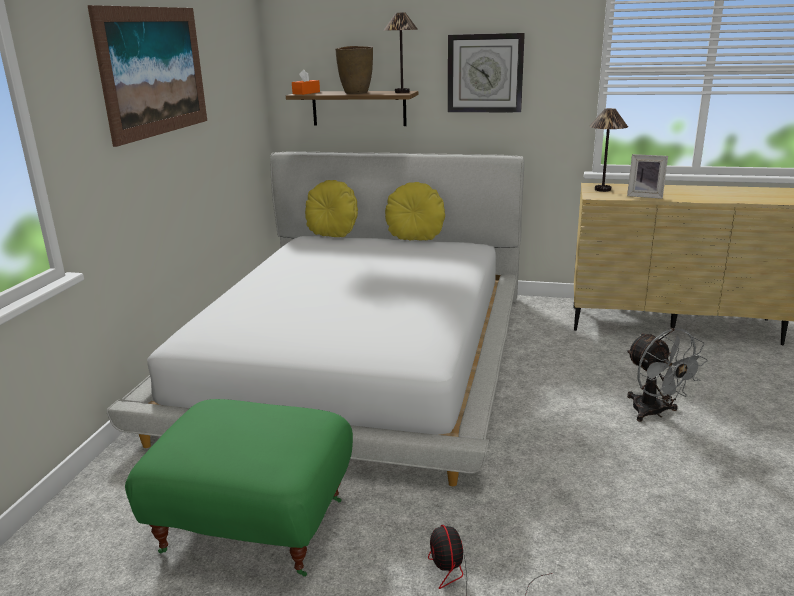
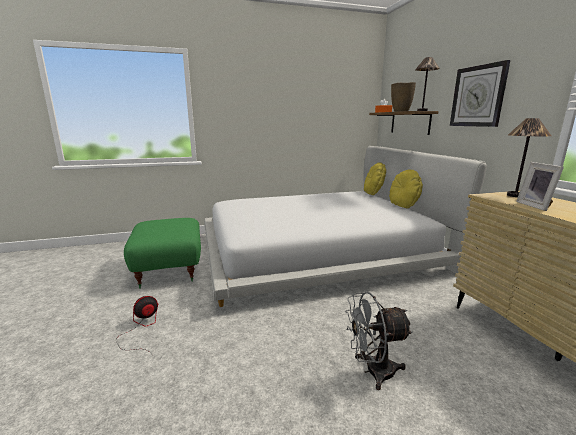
camera: 60 degrees right, 5 degrees down
picture [87,5,207,147] -> none
grey fan [627,328,708,422] -> grey fan turned 45 degrees clockwise [345,292,413,390]

